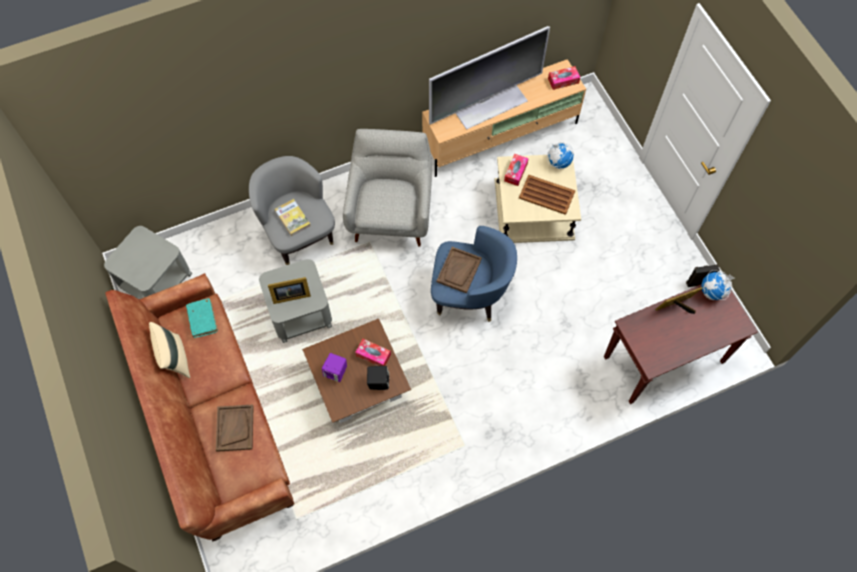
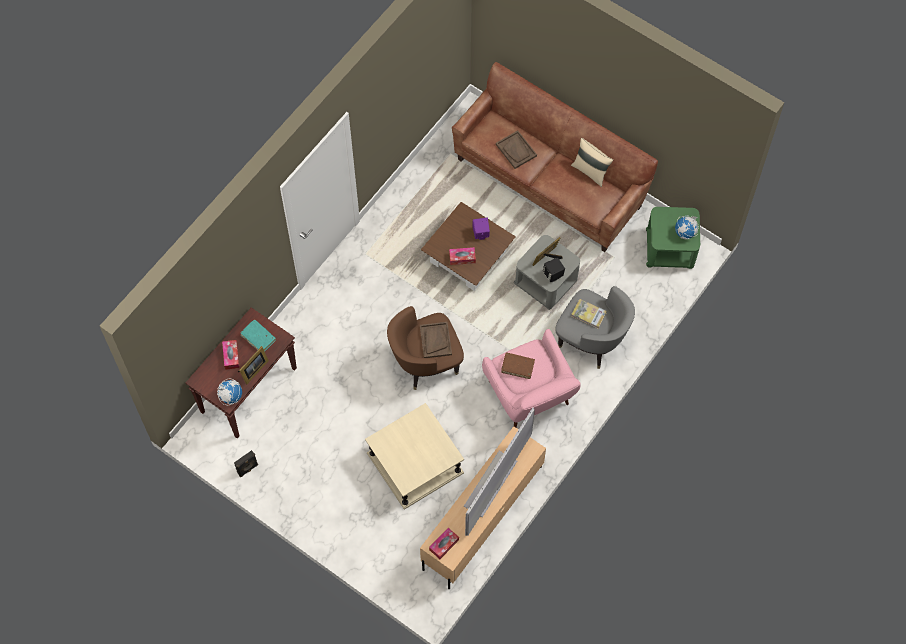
camera: 150 degrees right, 0 degrees up
grey side table [104,226,192,299] -> green side table [646,207,700,269]
turquoise book [186,298,218,338] -> turquoise book moved to [241,319,276,351]
grey armchair [343,129,432,246] -> pink armchair [482,329,580,428]
black speaker [367,366,389,390] -> black speaker moved to [543,258,565,282]
blue armchair [431,226,517,322] -> brown armchair [387,306,464,390]
tissue box [504,154,529,186] -> tissue box moved to [222,340,240,370]
brown tray [519,174,575,215] -> none
globe [547,142,574,169] -> globe moved to [675,216,699,239]
none -> brown book [501,352,535,379]

